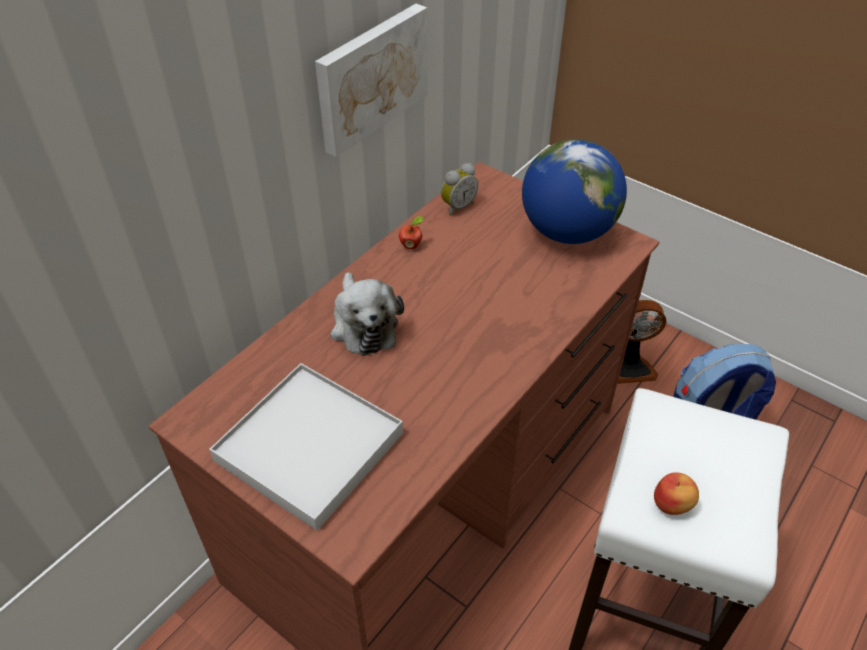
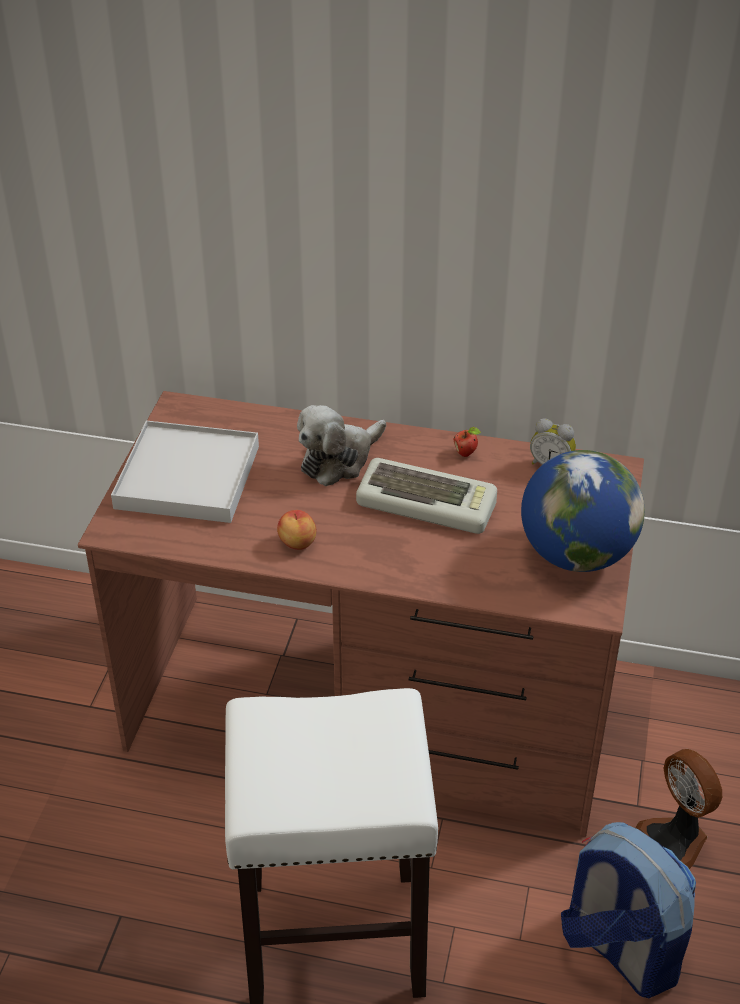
camera: 65 degrees right, 5 degrees down
picture [315,4,428,157] -> none
apple [654,472,699,515] -> apple moved to [277,510,316,550]
none -> keyboard [356,458,497,534]

